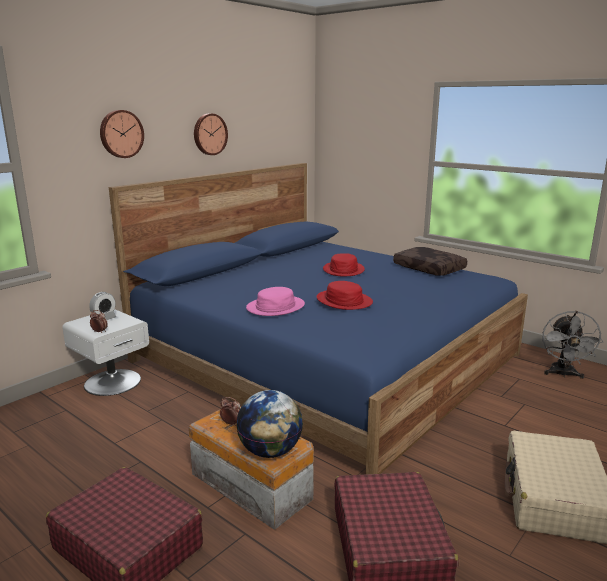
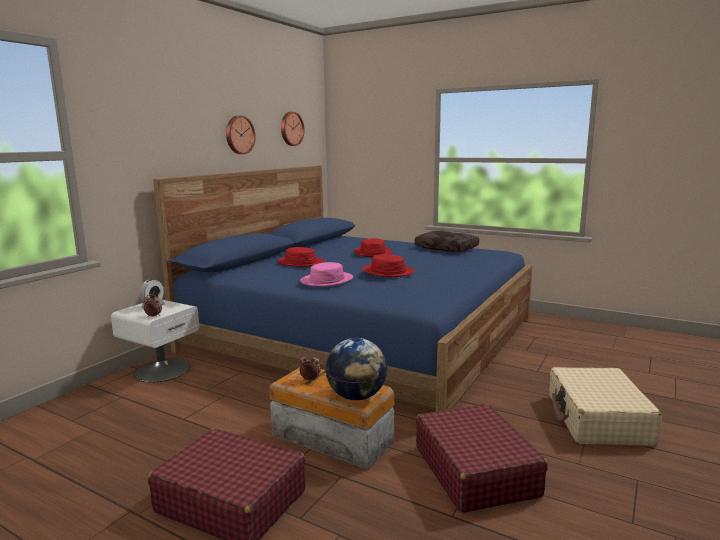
camera: 10 degrees left, 5 degrees down
wall clock [100,110,144,158] -> wall clock moved to [281,112,304,146]
grey fan [542,311,603,379] -> none
none -> red hat [277,247,324,267]

